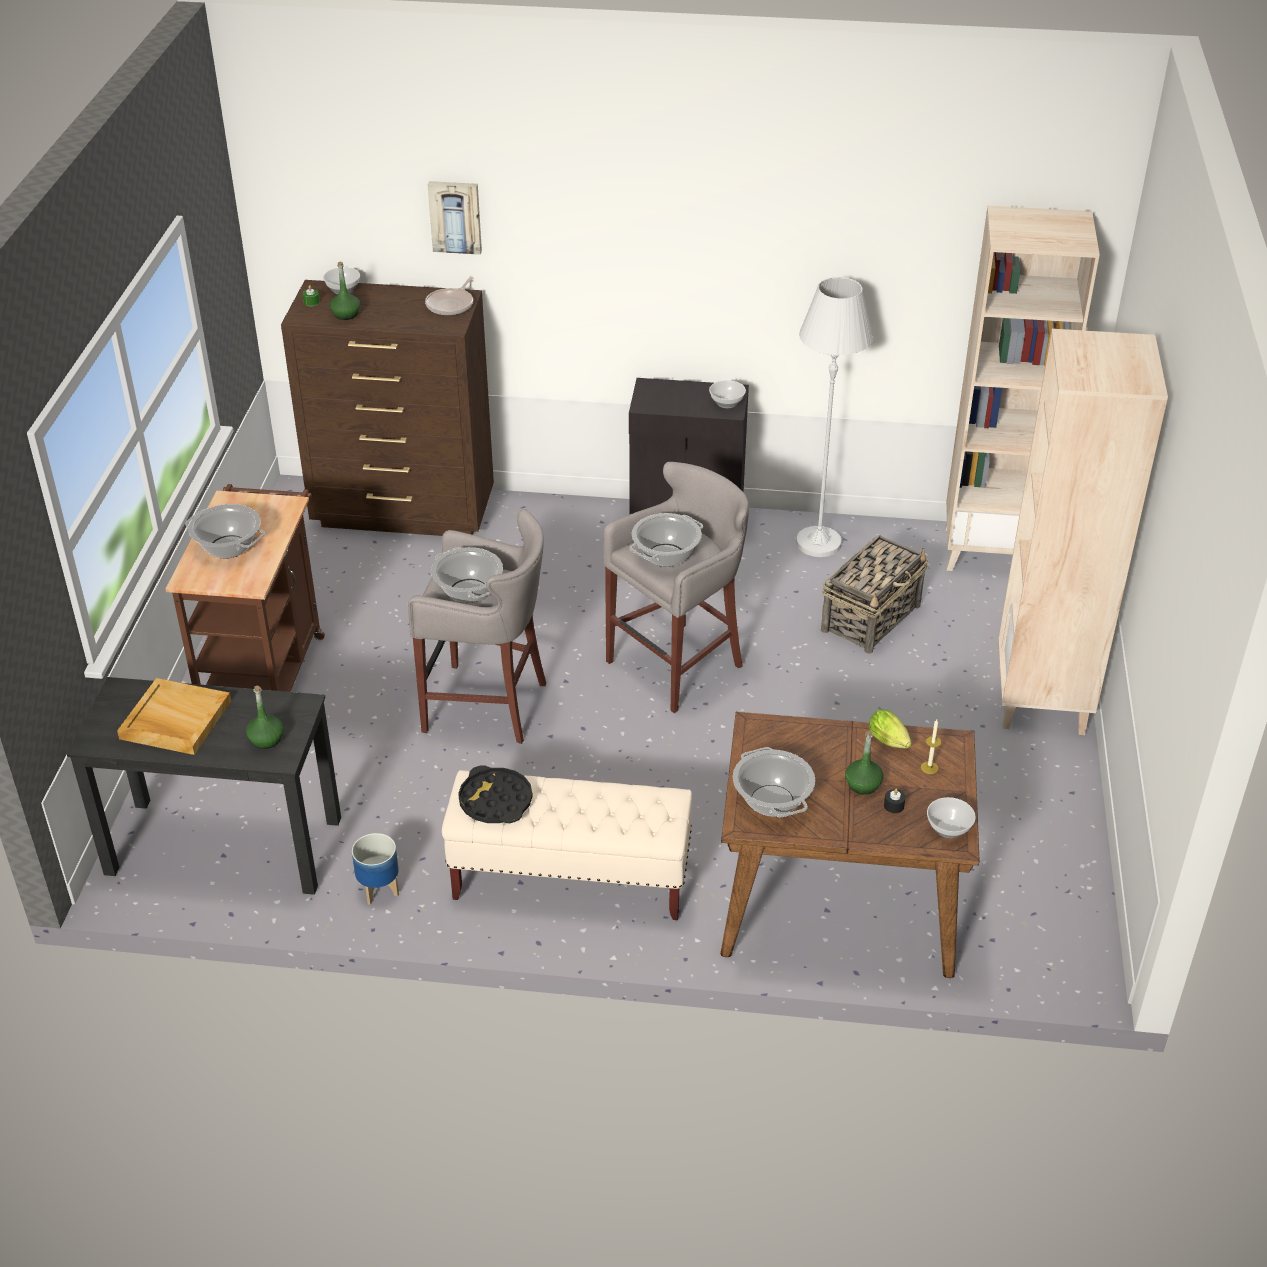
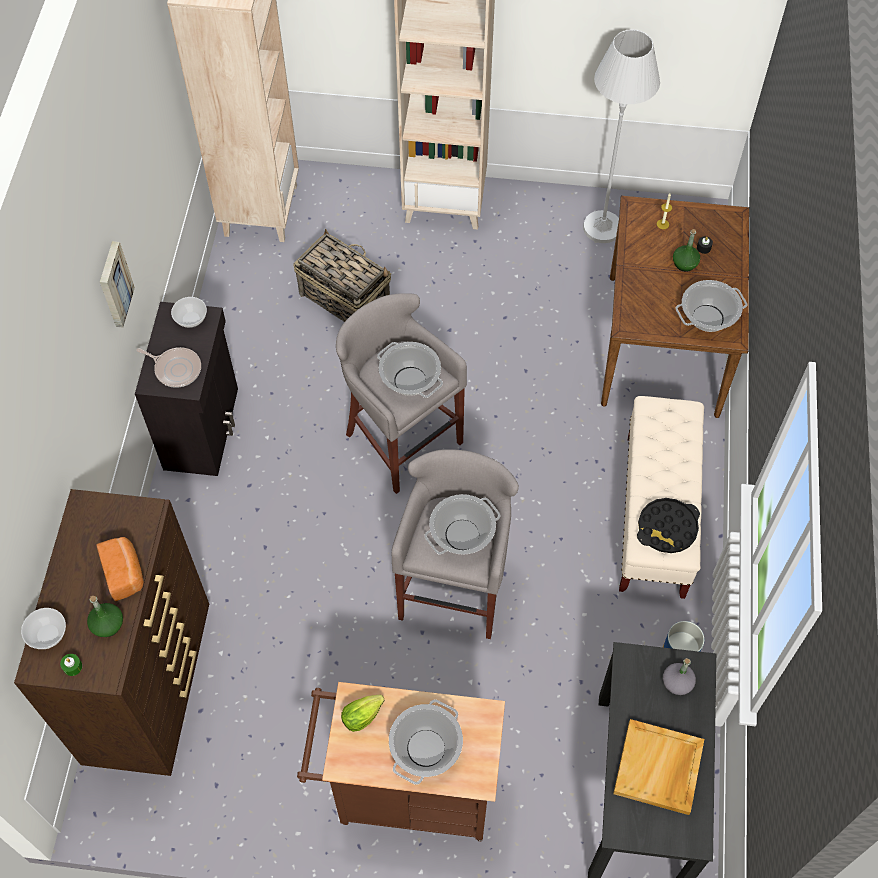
camera: 90 degrees left, 20 degrees up
green bottle [246,686,283,749] -> grey bottle [663,658,696,695]
frying pan [425,277,474,316] -> frying pan moved to [136,347,201,388]
picture [427,181,482,255] -> picture moved to [100,241,135,327]
white floor lamp [796,277,873,557] -> white floor lamp moved to [583,29,660,243]
lettuce [868,709,912,749] -> lettuce moved to [341,694,385,732]
bowl [927,797,976,838] -> none
none -> bread [96,537,144,601]

